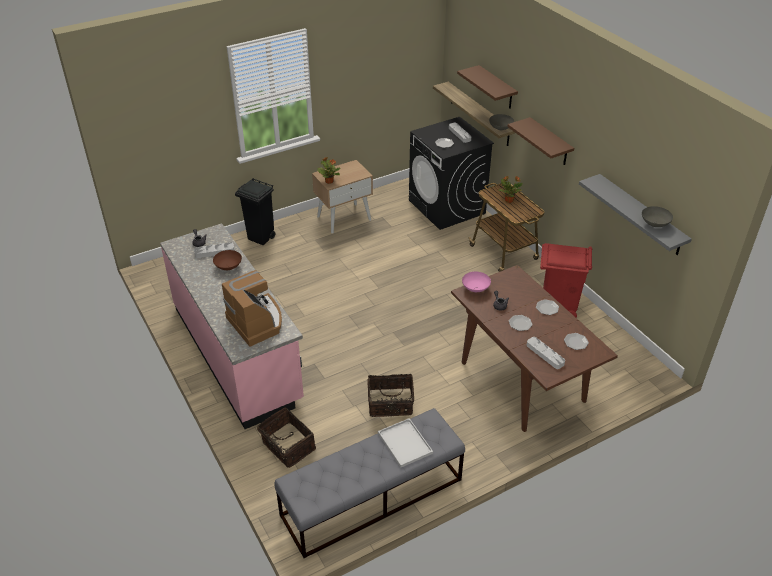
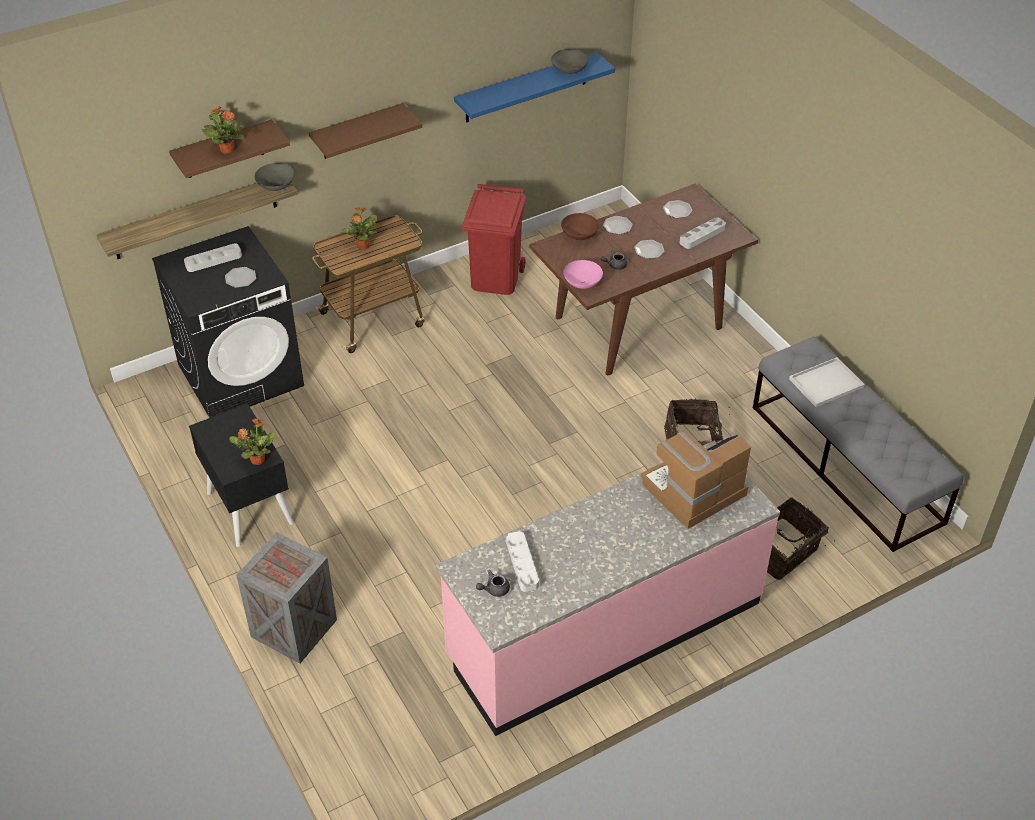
camera: 90 degrees left, 5 degrees up
brown bowl [213,250,242,270] -> brown bowl moved to [561,213,599,240]
black trash can [235,178,275,245] -> crate [236,532,337,664]
beige nightstand [312,160,373,233] -> black nightstand [189,404,294,547]
grey shelf [579,174,692,255] -> blue shelf [454,52,615,123]
none -> potted plant [202,107,244,154]

